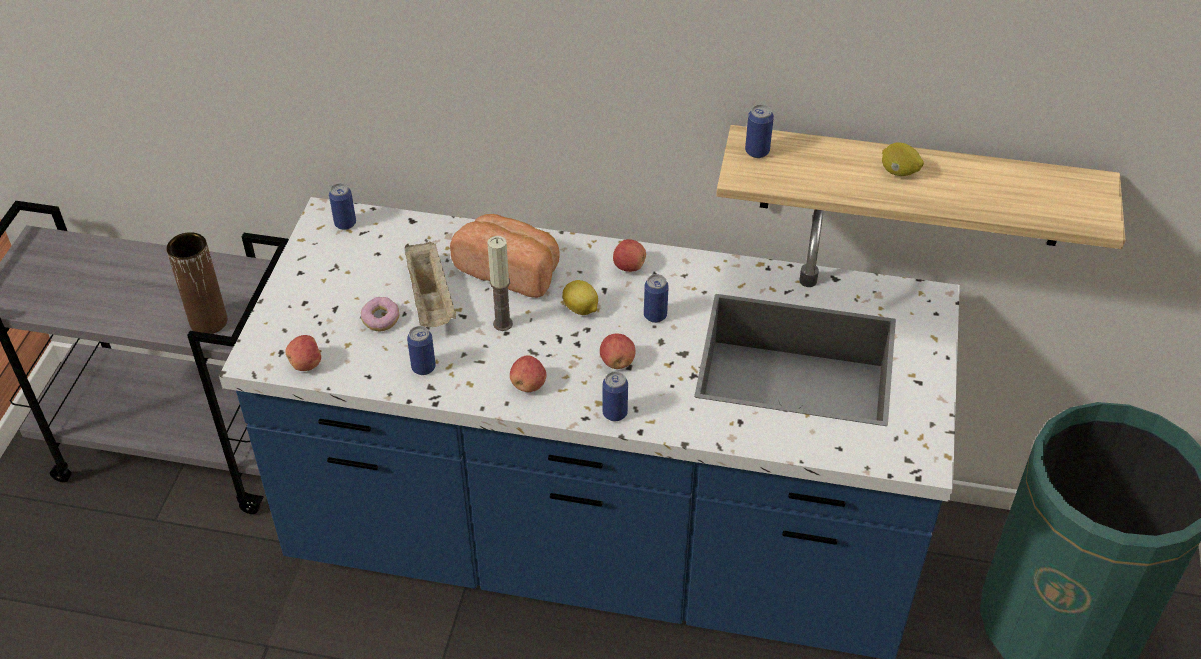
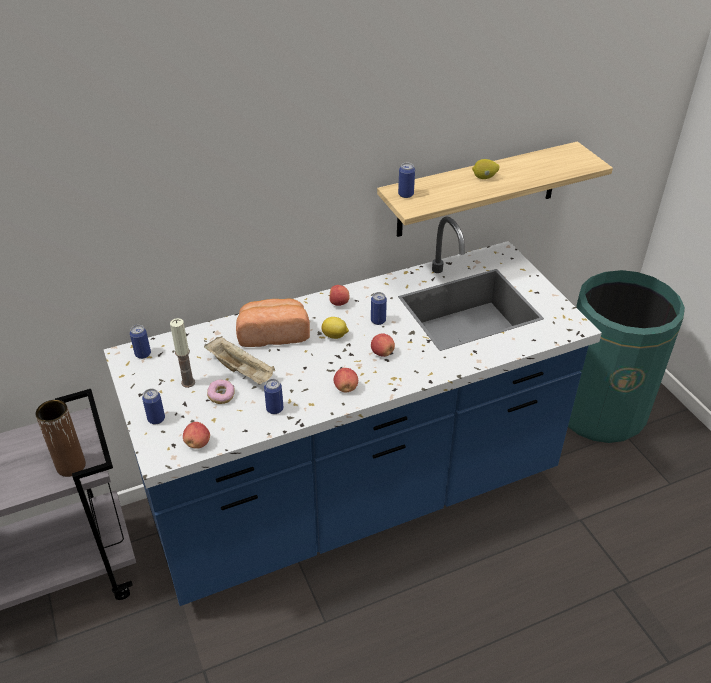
camera: 35 degrees left, 5 degrees down
candle [487,236,513,331] -> candle moved to [170,318,195,388]
can [603,371,628,421] -> can moved to [142,388,165,424]

